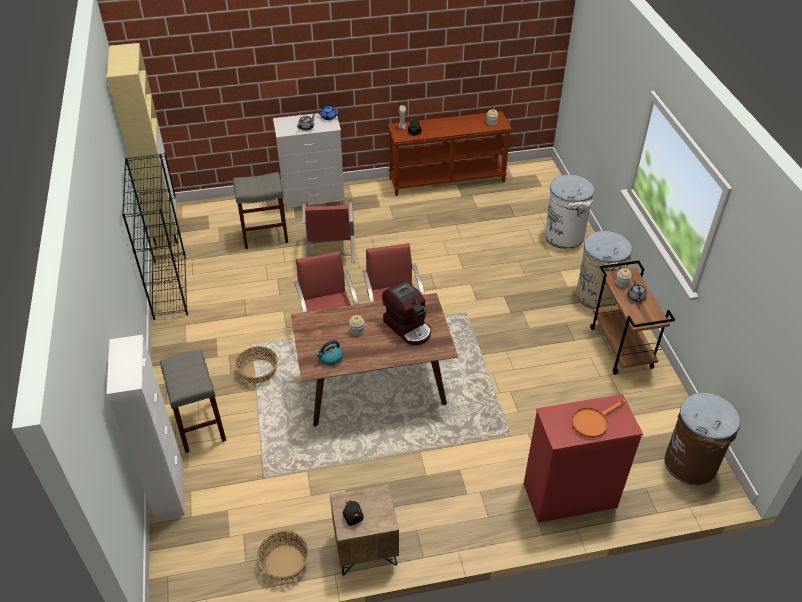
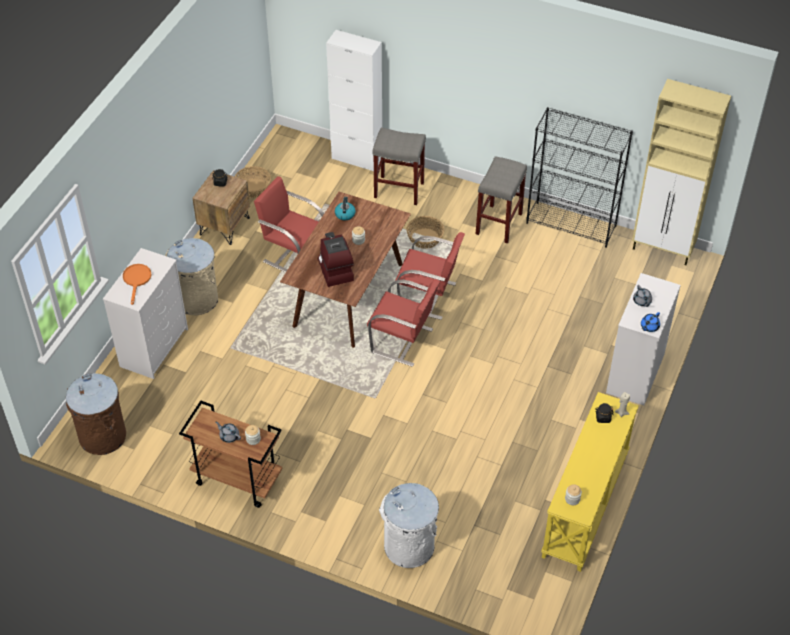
camera: 125 degrees right, 5 degrees up
grey stool [233,172,288,249] -> grey stool moved to [476,156,527,244]
red chair [302,200,355,263] -> red chair moved to [254,176,324,272]
coffee machine [382,280,431,345] -> coffee machine turned 75 degrees clockwise [318,232,354,287]
brown console table [388,111,512,196] -> yellow console table [541,392,639,572]
red dresser [524,394,643,523] -> white dresser [103,248,188,379]
beige trash can [576,231,632,309] -> beige trash can moved to [165,238,218,315]

